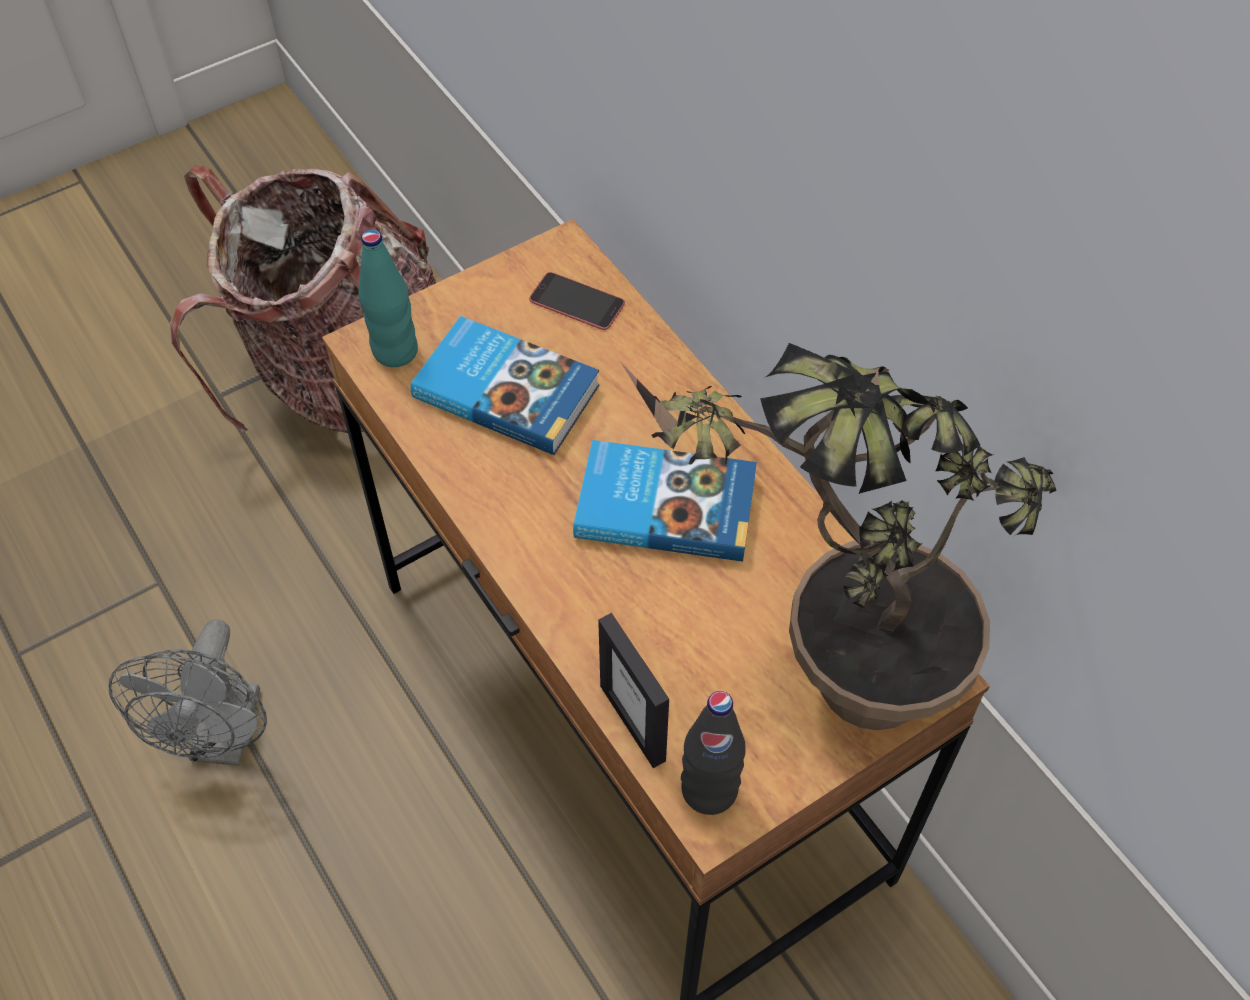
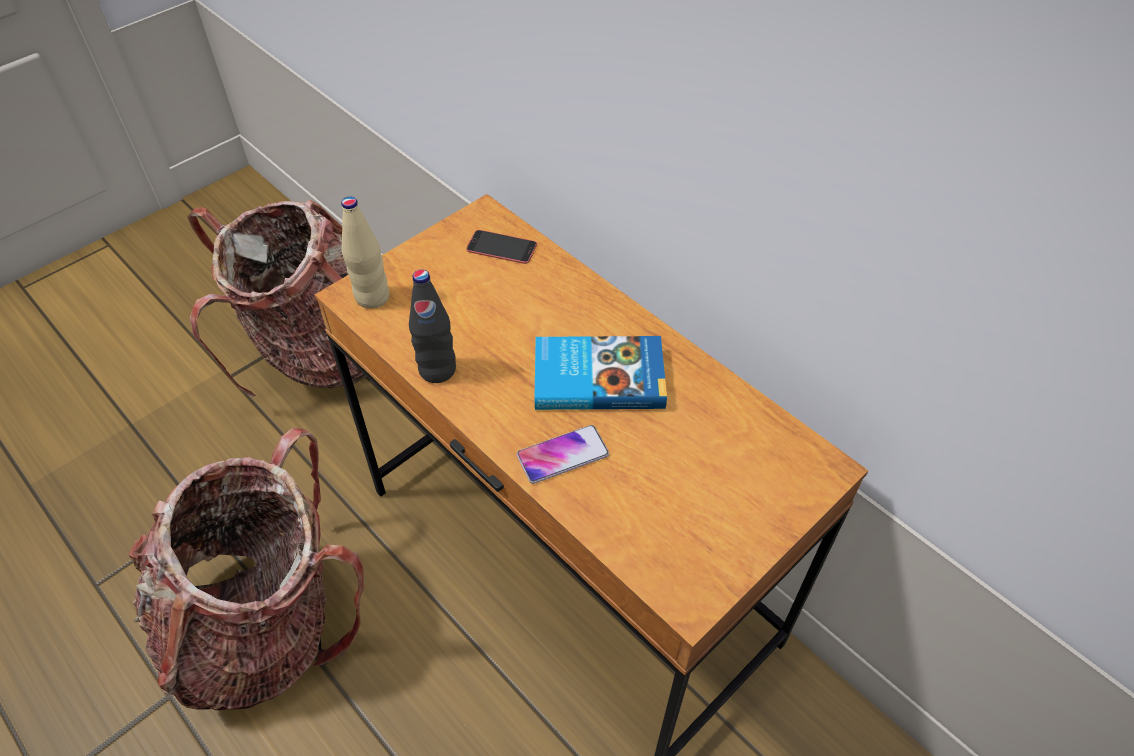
camera: 10 degrees left, 5 degrees down
grey fan [109,620,267,766] -> backpack [129,428,364,710]
turquoise bottle [358,229,418,367] -> beige bottle [341,196,390,309]
book [410,316,600,455] -> none
picture frame [598,613,669,768] -> none
potted plant [620,343,1056,730] -> none
black bottle [681,691,746,815] -> black bottle moved to [409,269,456,383]
none -> phone [517,425,609,484]

